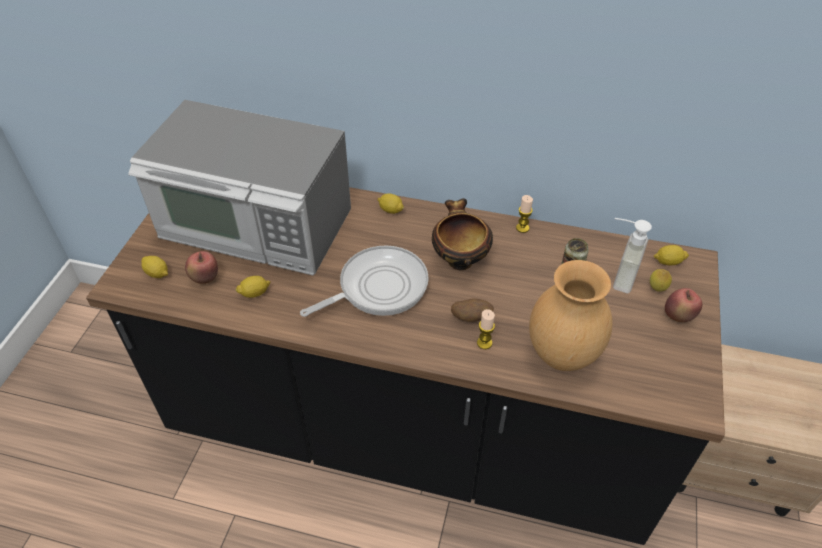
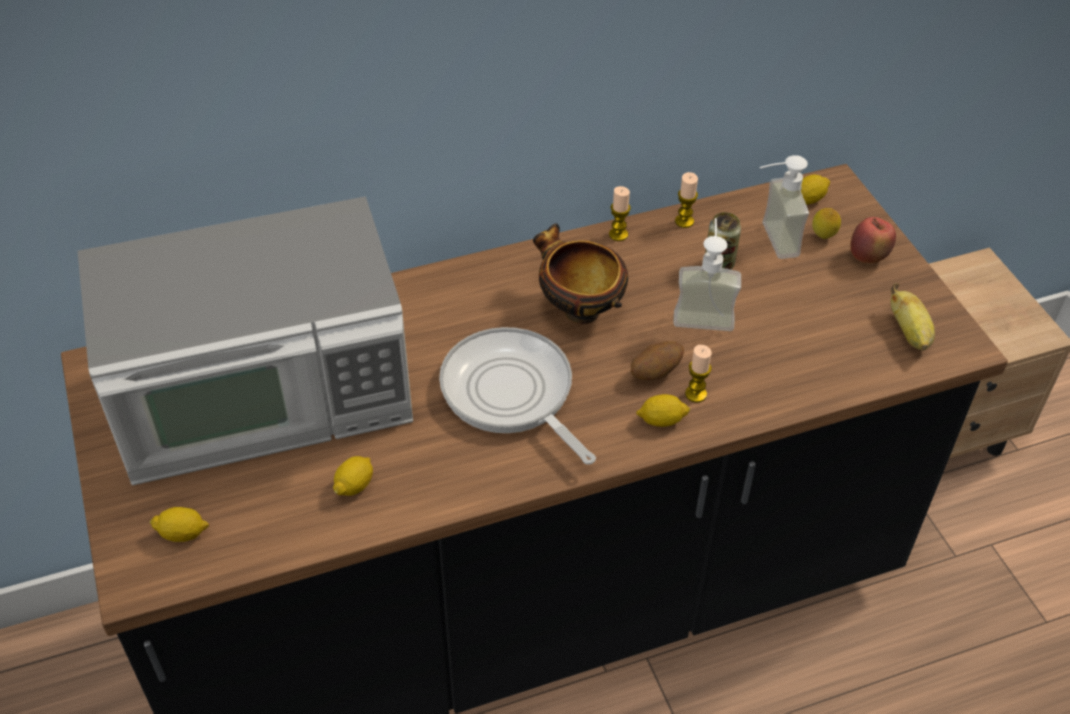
camera: 35 degrees left, 0 degrees up
apple [185,251,218,284] -> none
frying pan [300,246,429,317] -> frying pan turned 60 degrees counterclockwise [439,327,596,464]
lemon [377,193,404,214] -> lemon moved to [636,394,690,427]
brown vase [529,260,612,371] -> none
none -> soap dispenser [673,218,741,331]
none -> candle [675,172,698,228]
none -> banana [890,283,935,350]

